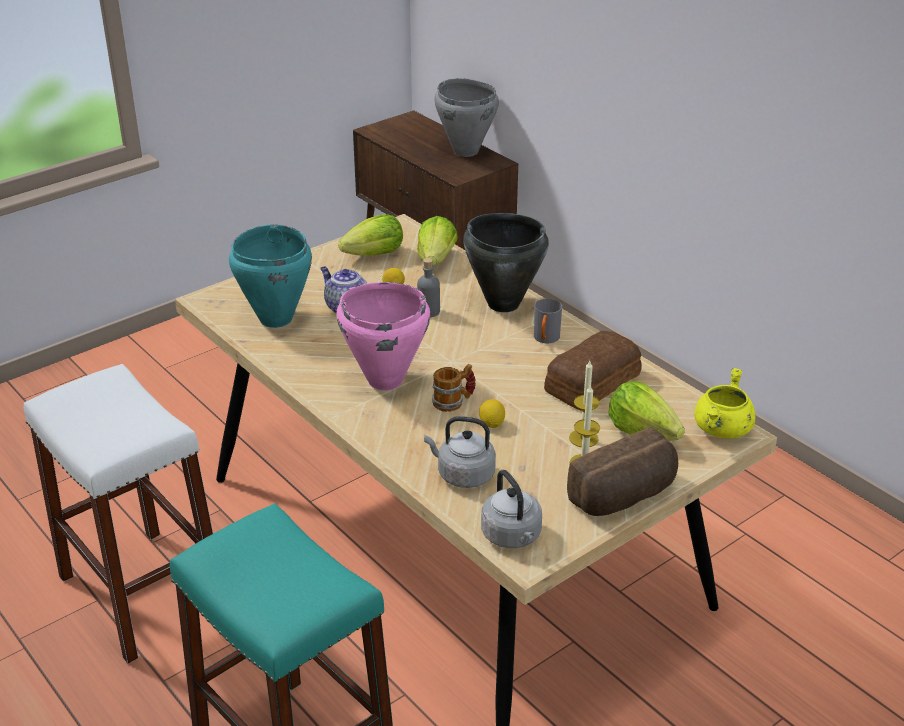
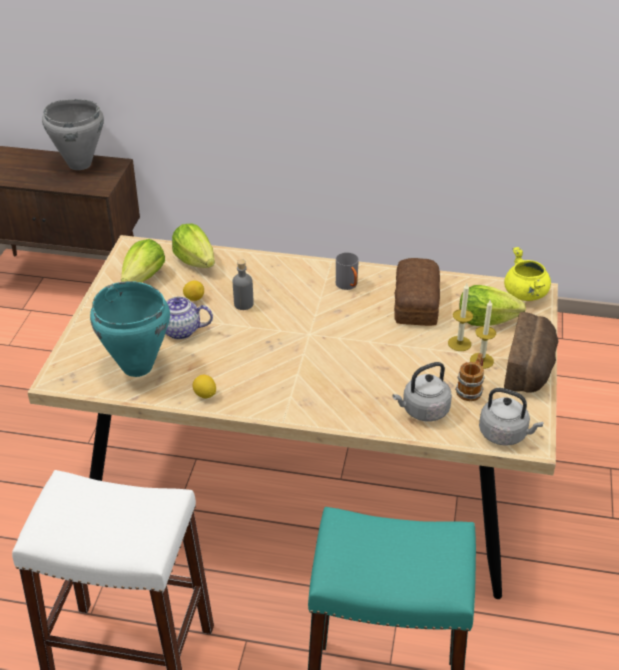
camera: 40 degrees left, 5 degrees up
pink cooking pot [336,282,431,390] -> none
mug [432,364,476,412] -> mug moved to [455,353,485,401]
black cooking pot [463,213,549,312] -> none
lemon [479,399,505,428] -> lemon moved to [193,375,216,398]

